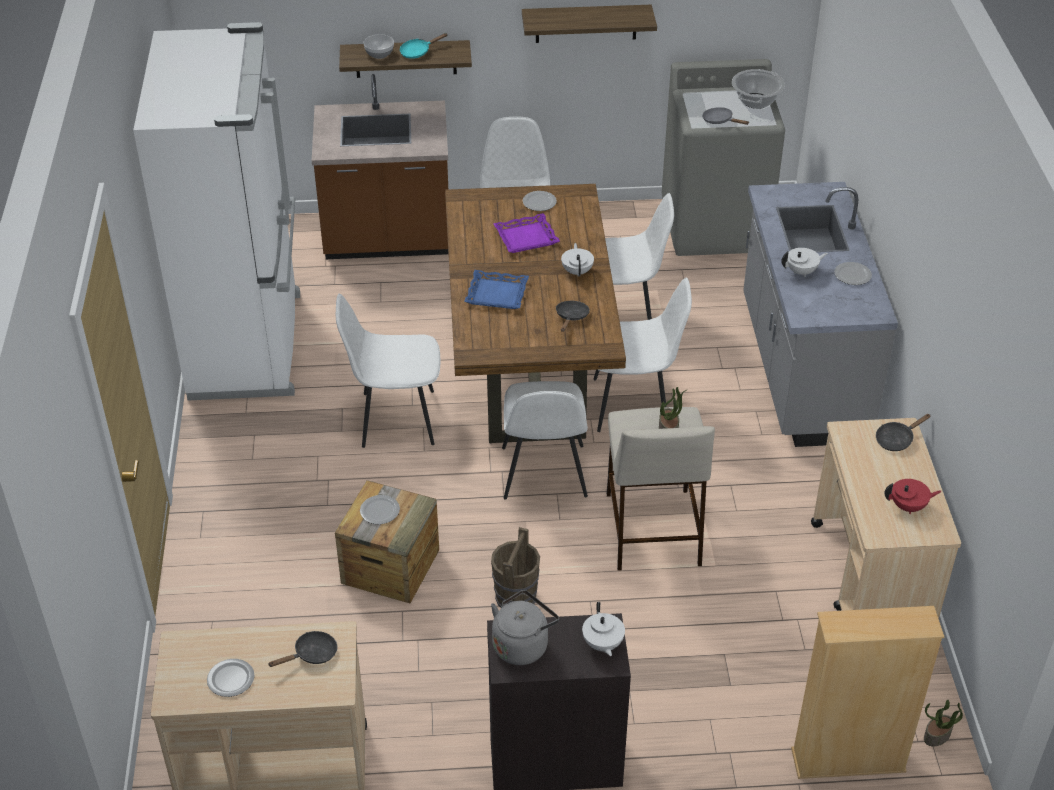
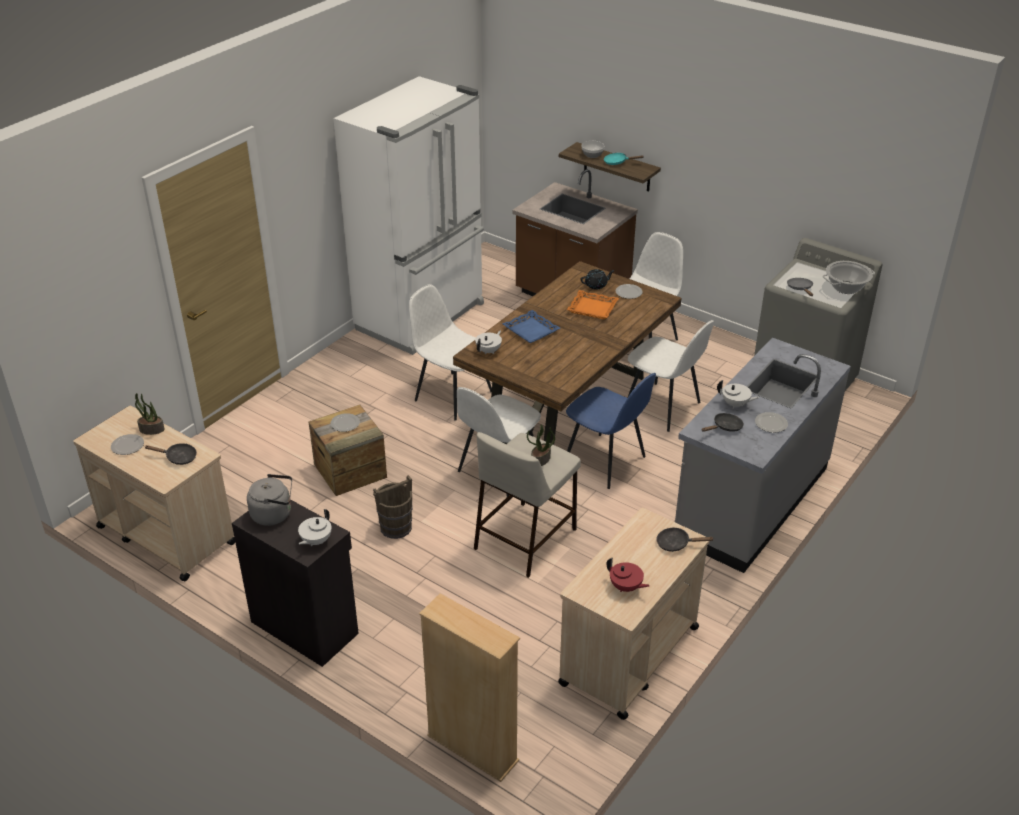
camera: 40 degrees right, 5 degrees down
purple tray [493,213,560,253] -> orange tray [567,290,619,319]
shelf [522,5,657,43] -> none
black frying pan [556,301,590,332] -> black frying pan moved to [702,413,744,432]
white teapot [561,243,594,276] -> white teapot moved to [475,330,502,354]
white chair [594,278,692,432] -> blue chair [566,373,656,489]
potted plant [924,700,963,747] -> potted plant moved to [135,393,164,435]
none -> black teapot [581,269,615,289]

